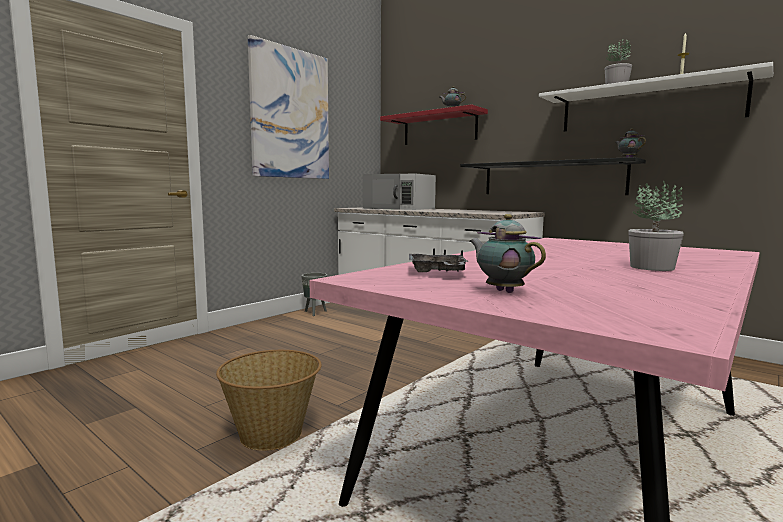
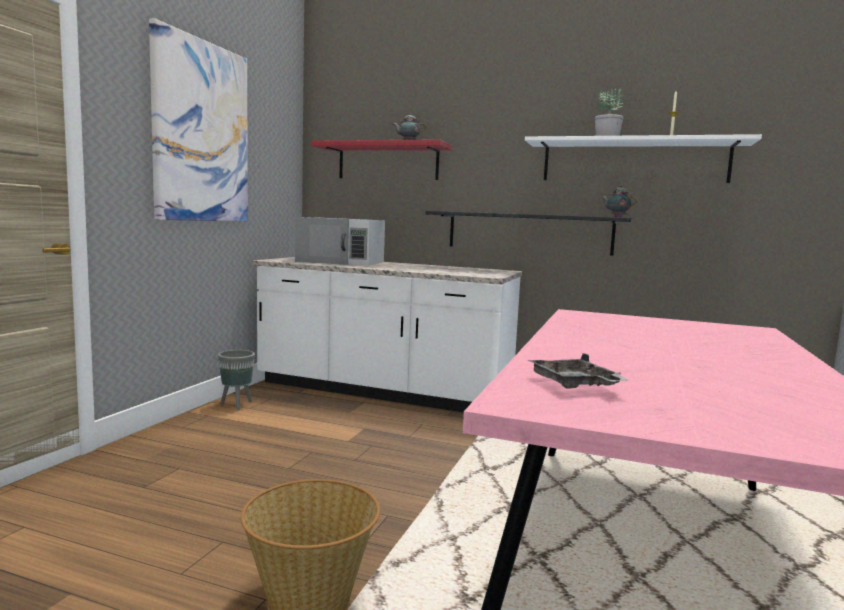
camera: 20 degrees left, 0 degrees up
teapot [470,214,546,293] -> none
potted plant [628,181,684,271] -> none

